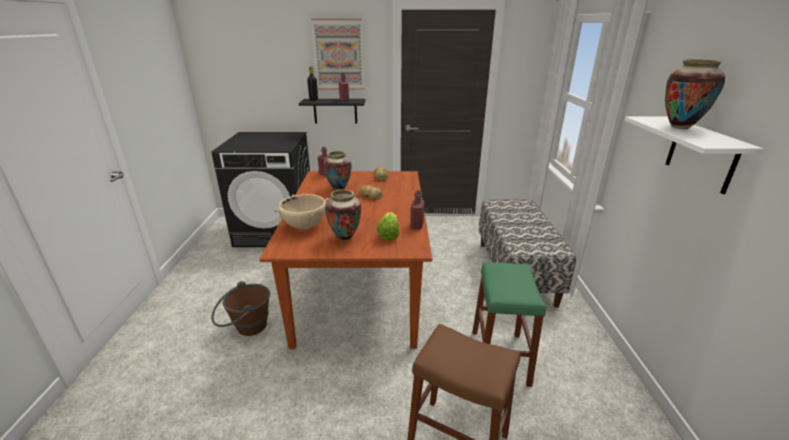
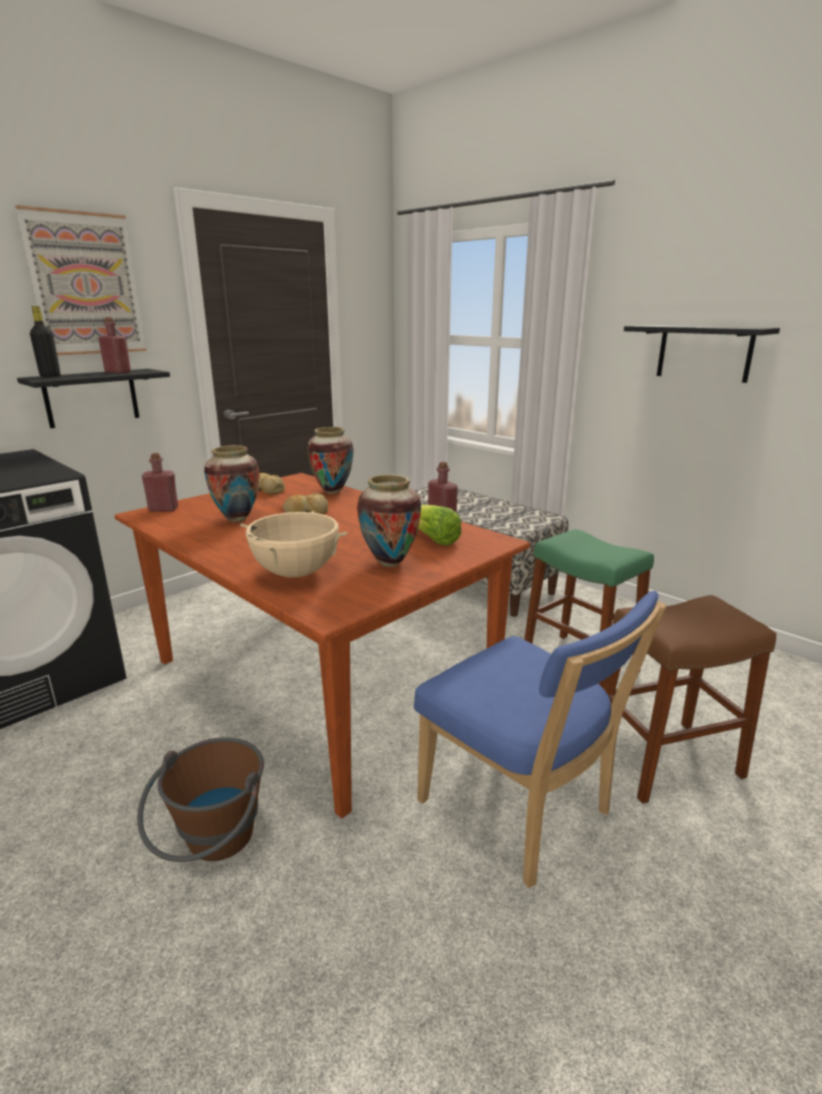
camera: 45 degrees left, 5 degrees down
white shelf [625,117,764,194] -> black shelf [624,325,780,383]
vase [665,59,725,129] -> vase moved to [307,427,353,494]
none -> blue chair [414,591,666,888]

